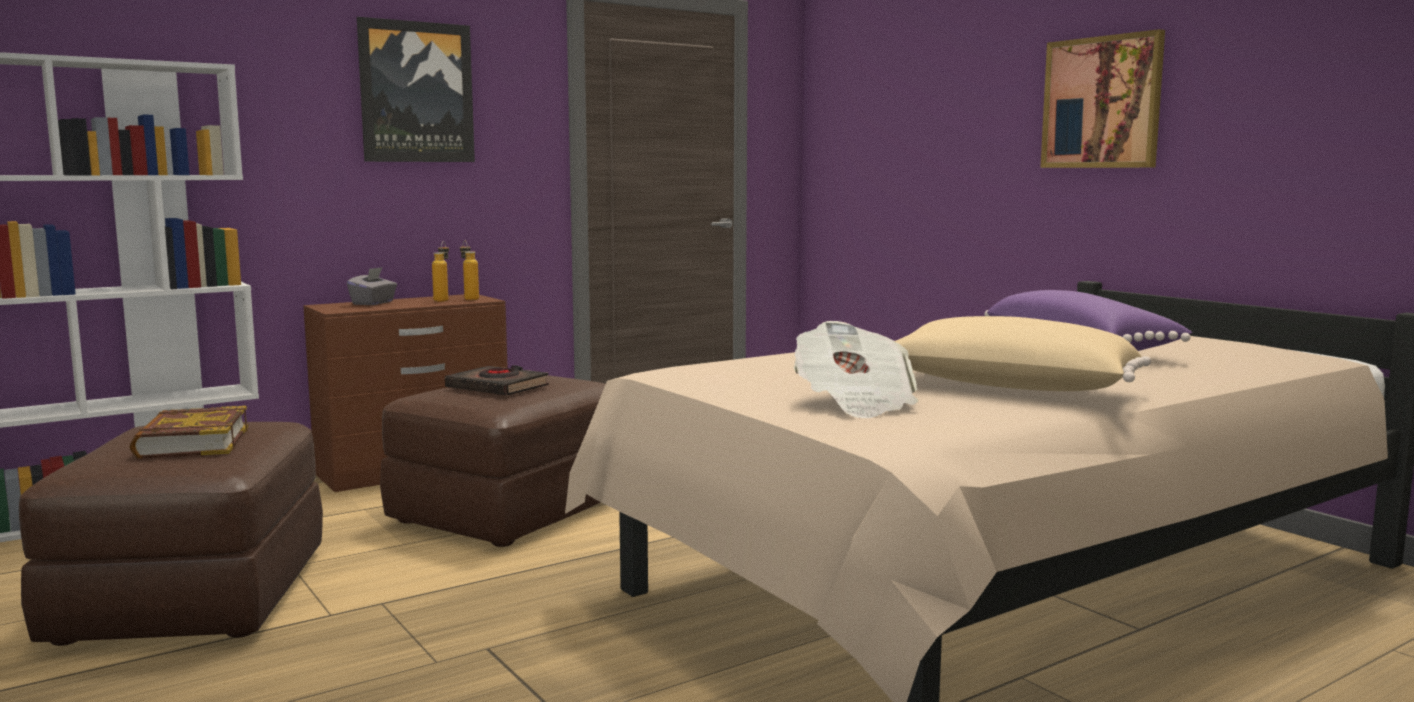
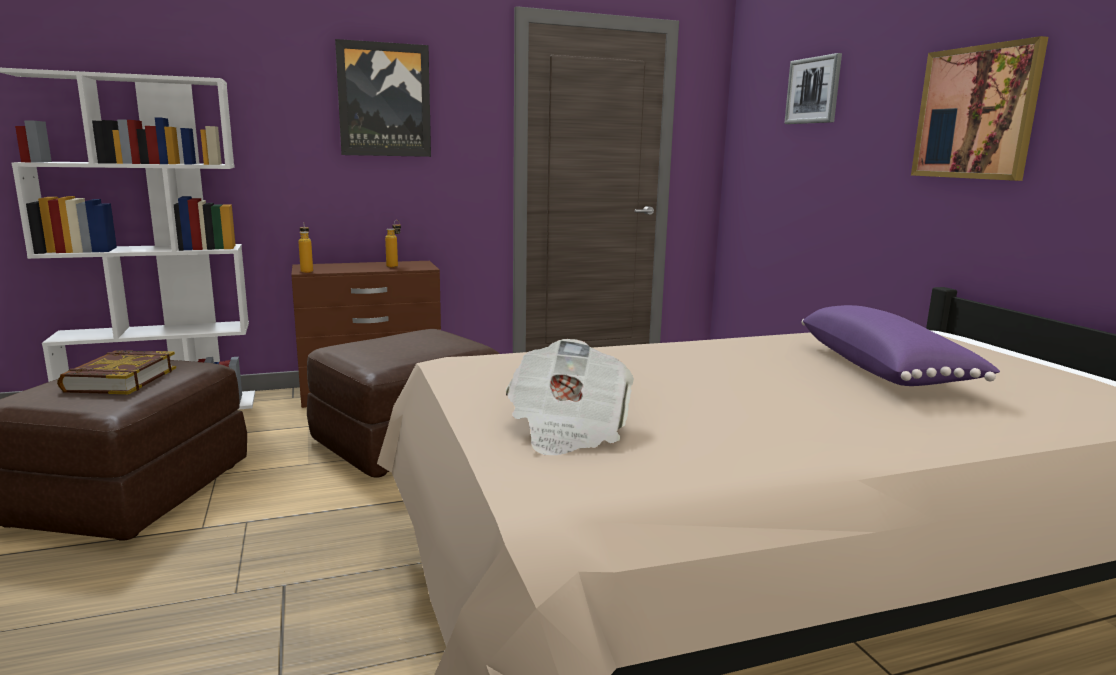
camera: 15 degrees right, 5 degrees up
grey tissue box [347,267,397,305] -> none
black book [445,365,549,396] -> none
bottle [460,241,479,300] -> bottle moved to [299,225,313,273]
beige pillow [895,316,1151,391] -> none
none -> picture [784,53,842,124]

